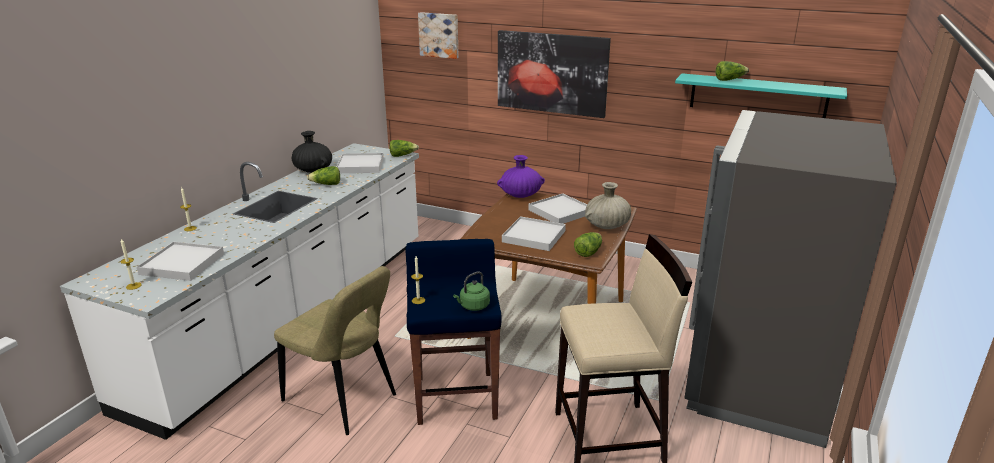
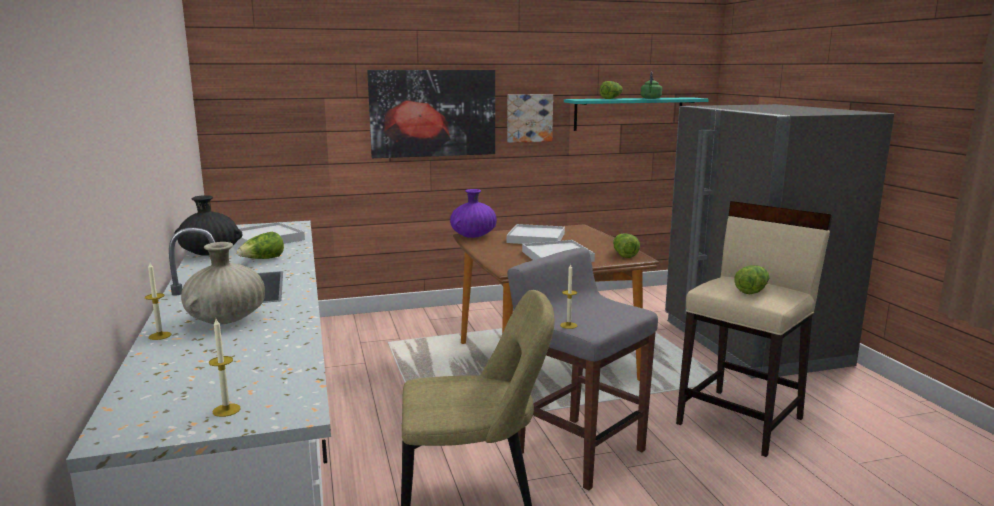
camera: 40 degrees left, 10 degrees down
white tray [137,242,224,281] -> none
lettuce [389,140,419,157] -> lettuce moved to [734,265,769,294]
blue stool [405,239,501,425] -> grey stool [507,248,658,491]
picture [418,12,459,59] -> picture moved to [507,94,553,143]
green kettle [453,272,490,311] -> green kettle moved to [641,72,662,99]
beige vase [585,182,631,229] -> beige vase moved to [181,242,265,324]

